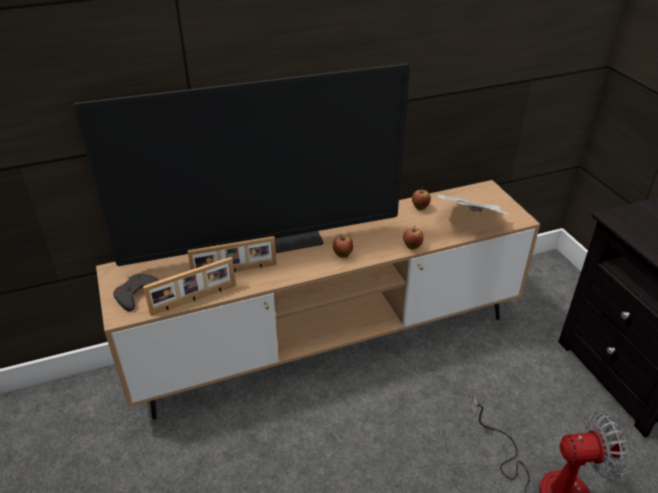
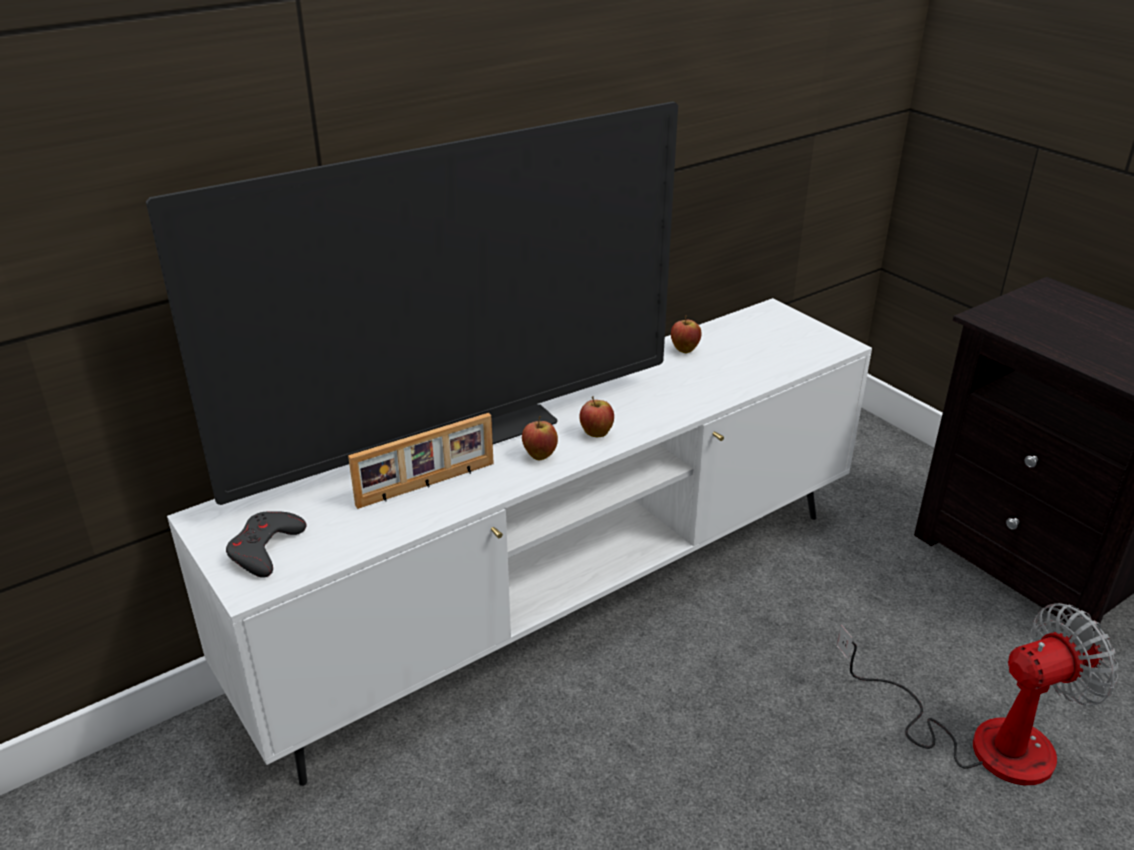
camera: 15 degrees left, 5 degrees down
brown tv stand [96,180,540,420] -> white tv stand [167,298,872,786]
picture frame [143,257,236,316] -> none
apple [403,226,424,250] -> apple moved to [522,416,558,461]
newspaper [437,194,512,216] -> none

